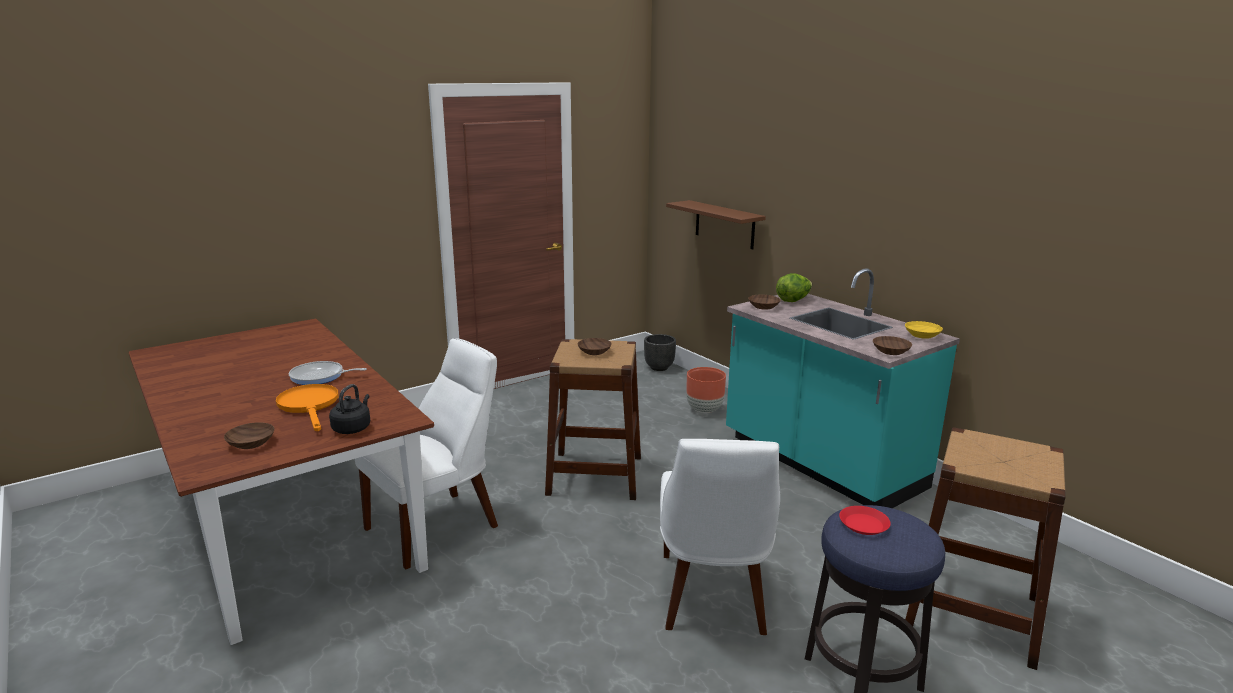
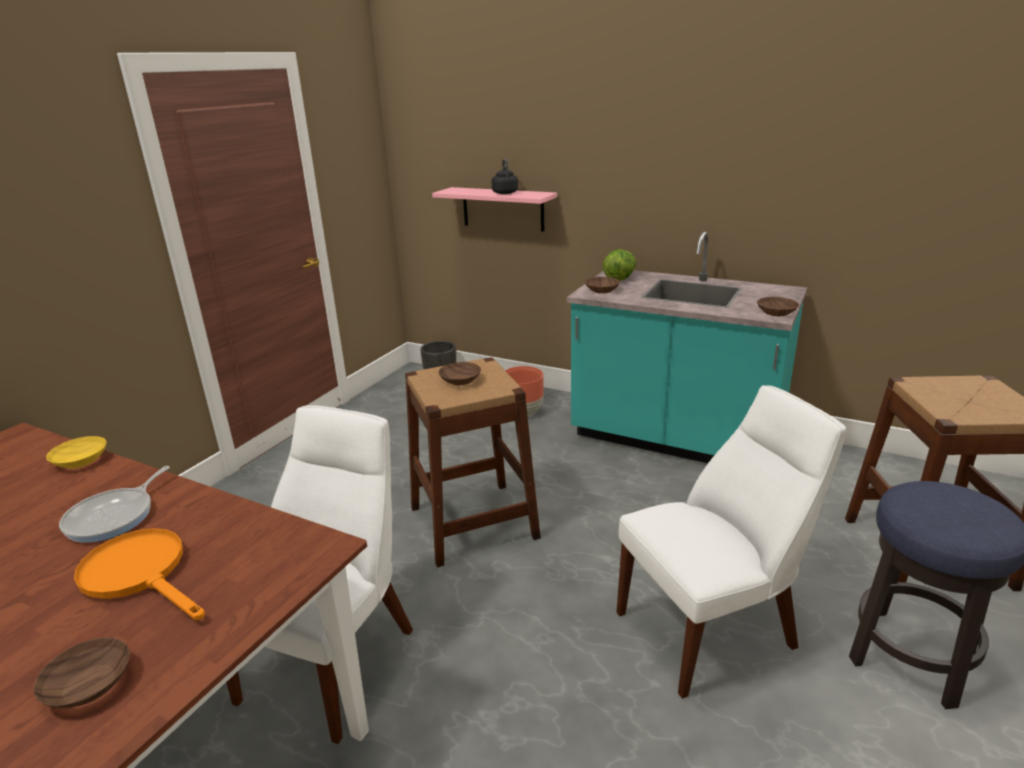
camera: 25 degrees left, 5 degrees up
frying pan [289,361,367,385] -> frying pan turned 45 degrees counterclockwise [59,466,170,542]
black kettle [329,384,370,434] -> black kettle moved to [491,158,518,194]
white chair [660,439,780,635] -> white chair turned 90 degrees counterclockwise [617,385,846,698]
brown shelf [666,200,766,250] -> pink shelf [432,187,557,232]
red plate [839,506,891,535] -> none
yellow bowl [905,321,943,339] -> yellow bowl moved to [46,436,106,468]

